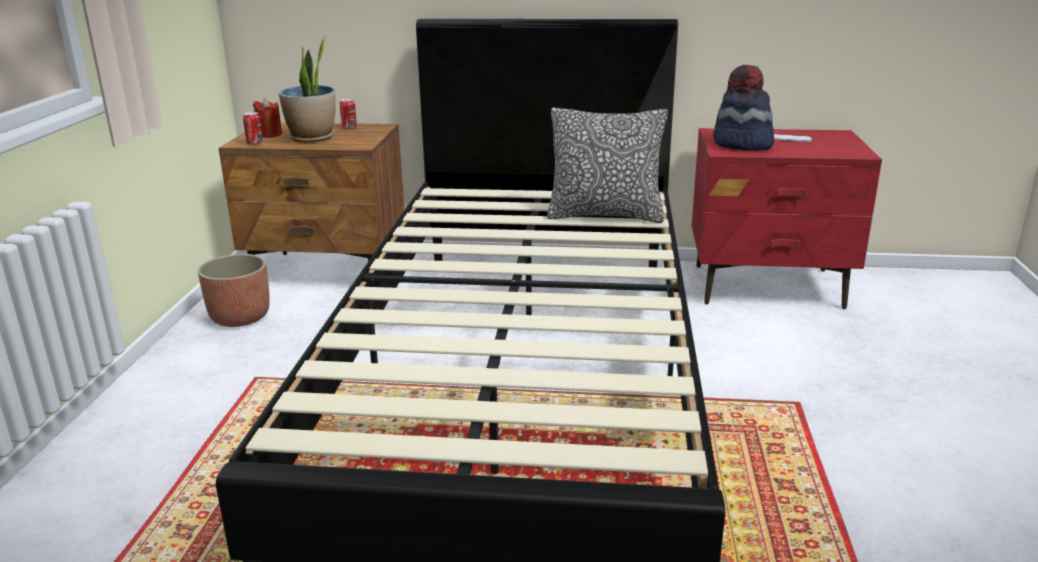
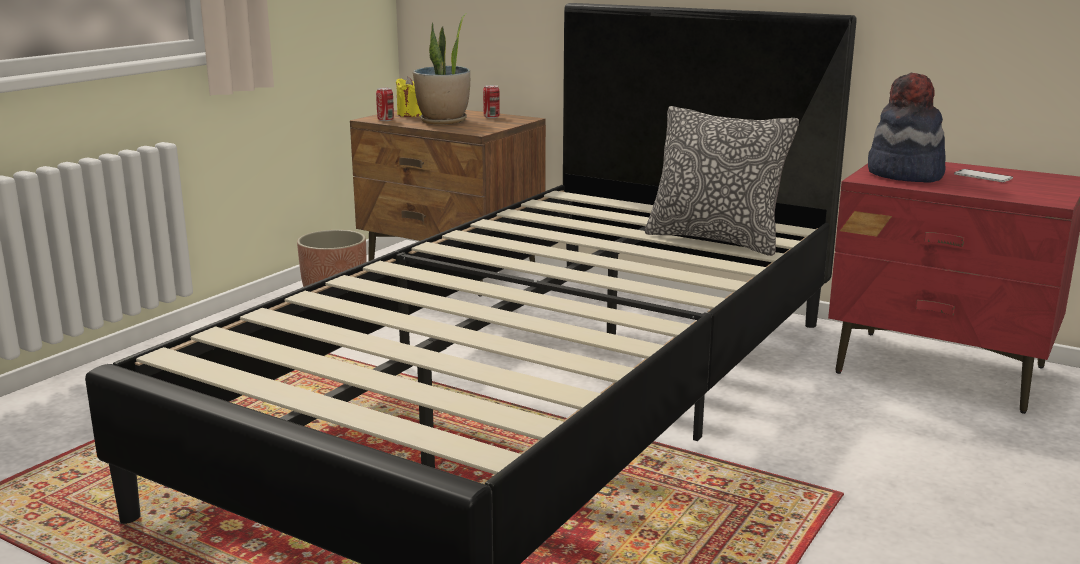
camera: 25 degrees right, 5 degrees down
red candle [253,99,282,138] -> yellow candle [396,76,422,117]

